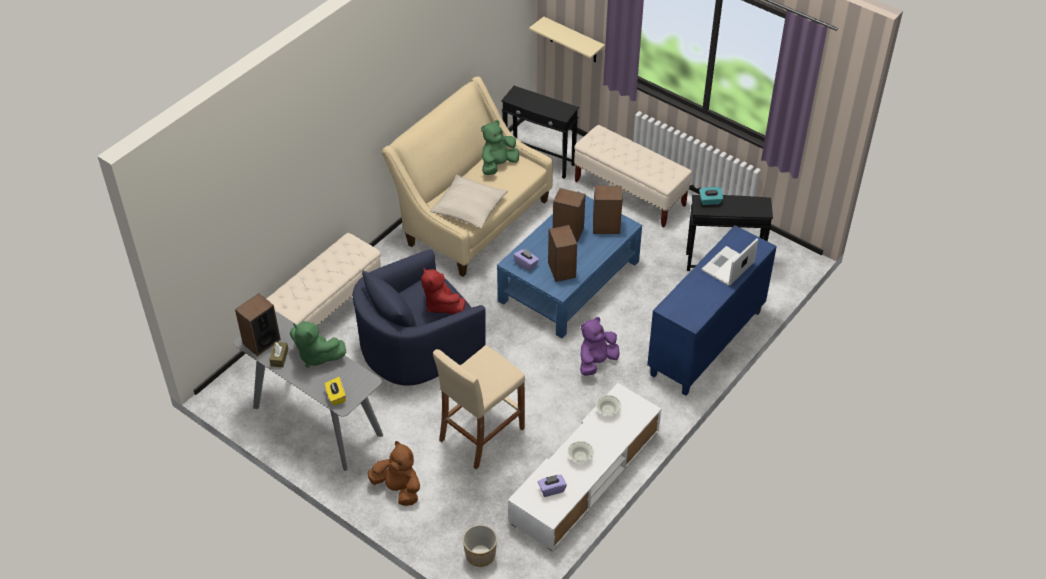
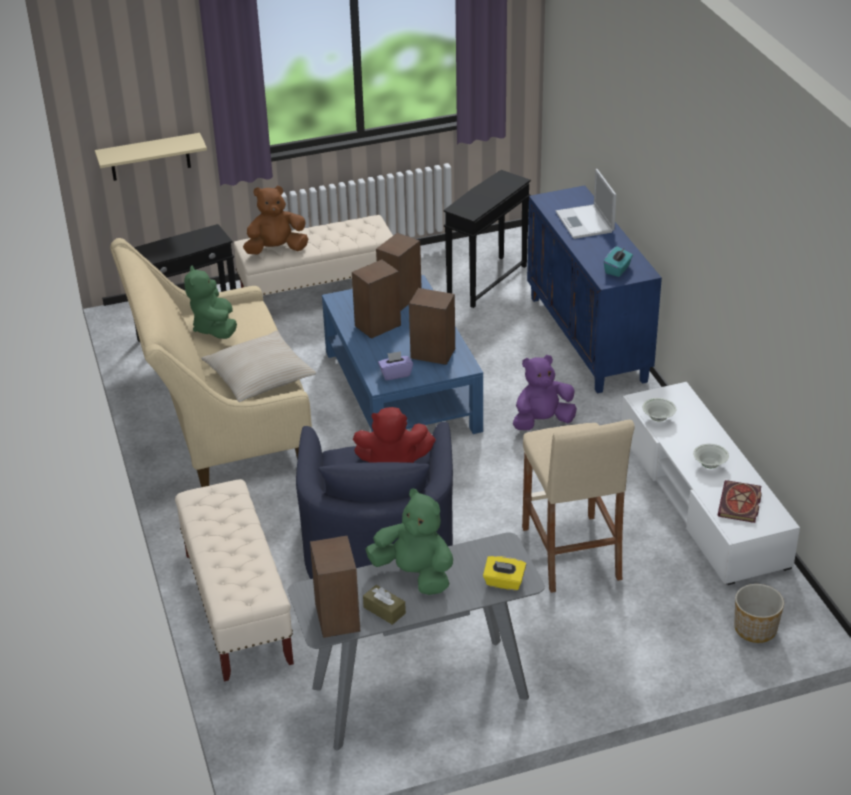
camera: 55 degrees left, 10 degrees down
green plush toy [290,321,346,368] -> green plush toy turned 120 degrees counterclockwise [366,488,453,595]
brown plush toy [368,441,420,506] -> brown plush toy moved to [243,186,308,254]
purple tissue box [538,475,567,497] -> book [718,480,762,523]
purple plush toy [580,317,620,376] -> purple plush toy turned 75 degrees clockwise [513,355,577,430]
turquoise tissue box [699,187,723,205] -> turquoise tissue box moved to [604,247,633,277]

